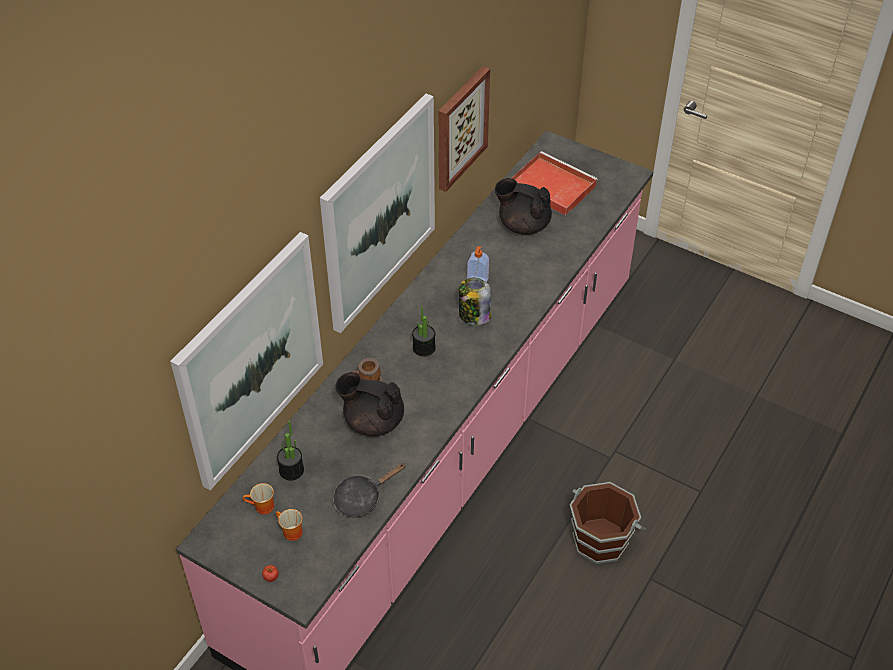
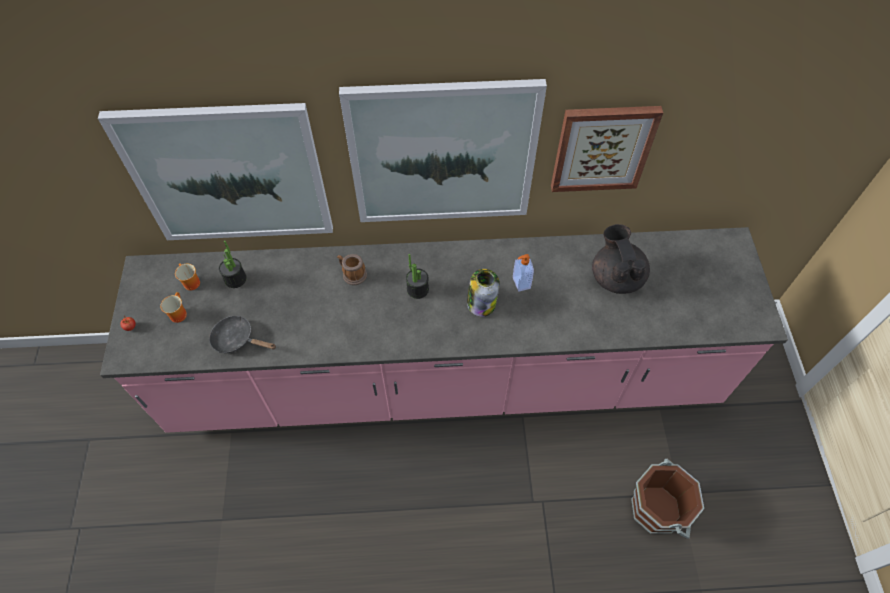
camera: 55 degrees right, 10 degrees up
black teapot [335,372,404,436] -> none
red tray [512,151,598,216] -> none
brown bucket [570,482,646,564] -> brown bucket moved to [631,458,704,539]

